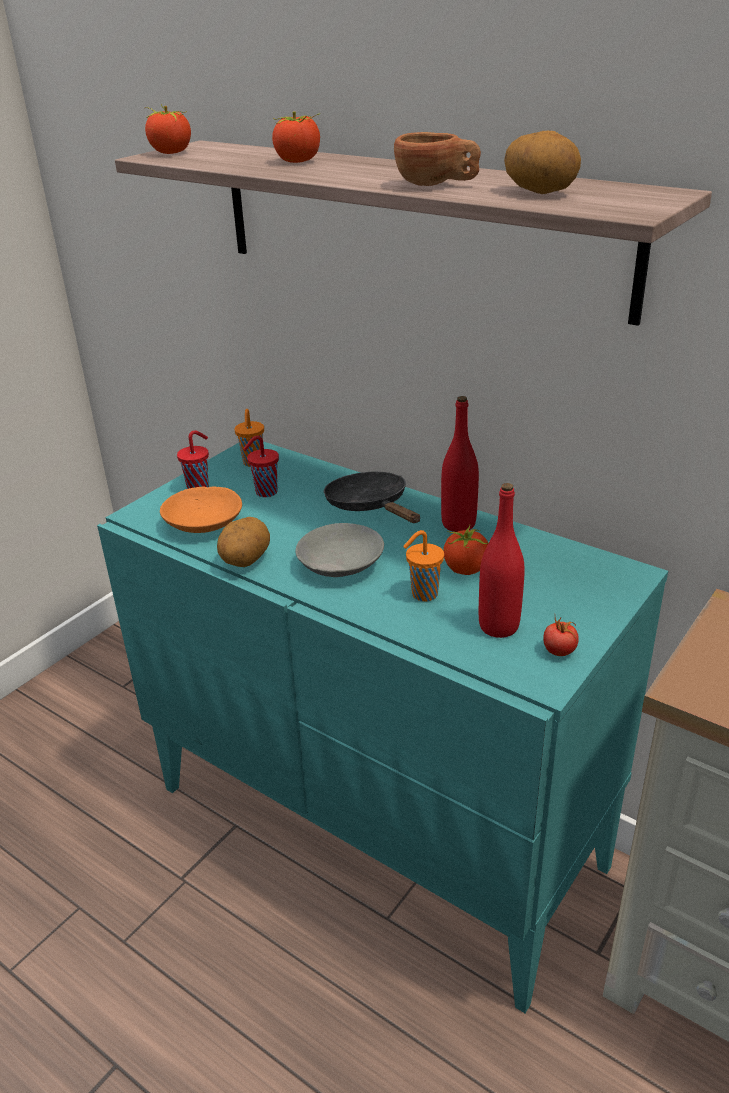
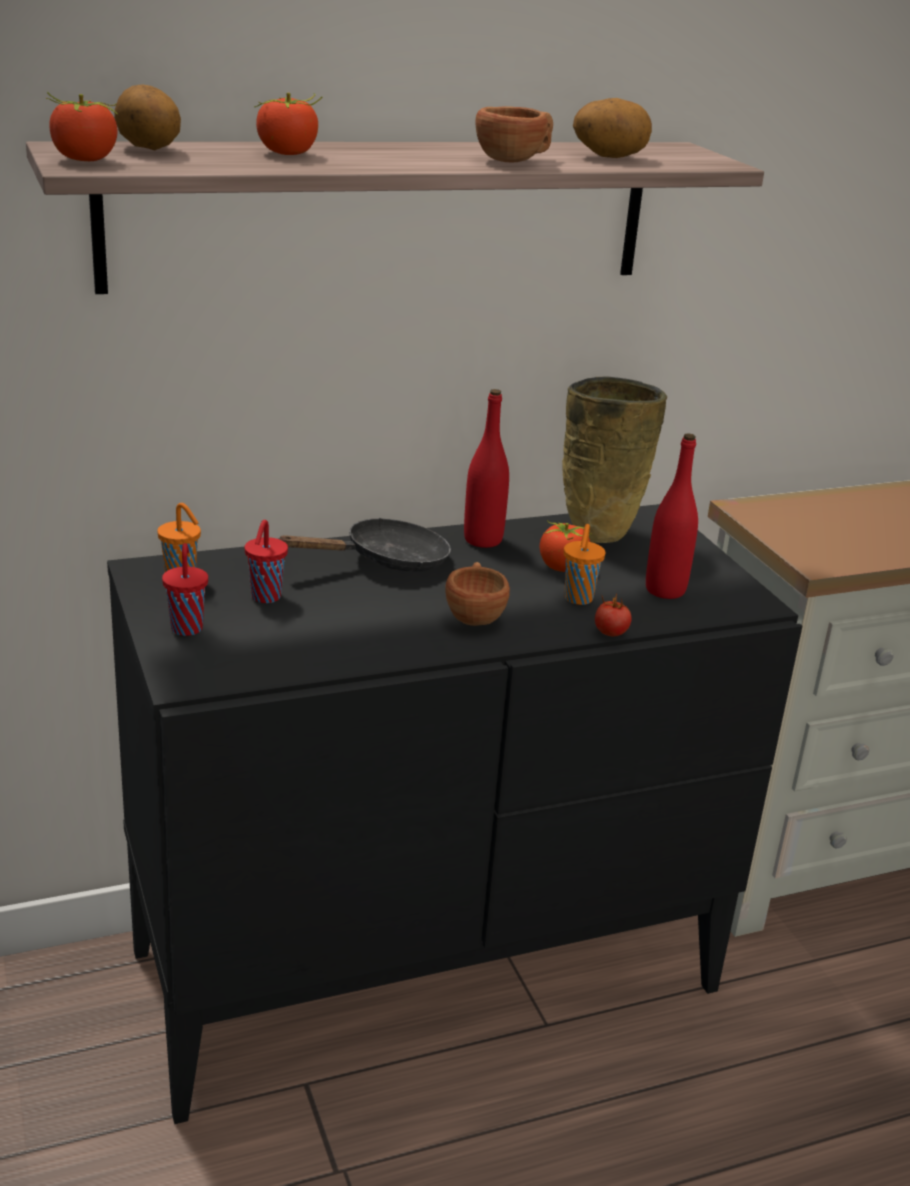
camera: 60 degrees left, 5 degrees down
turquoise cabinet [97,442,668,1013] -> black cabinet [107,504,802,1124]
orange bowl [160,486,242,533] -> none
potato [217,517,270,567] -> potato moved to [114,84,181,150]
grey bowl [295,523,384,577] -> brown cup [445,562,510,626]
black frying pan [324,472,420,523] -> black frying pan turned 150 degrees clockwise [277,518,451,572]
tomato [543,618,579,656] -> tomato moved to [595,594,632,636]
none -> beige vase [562,377,667,543]

